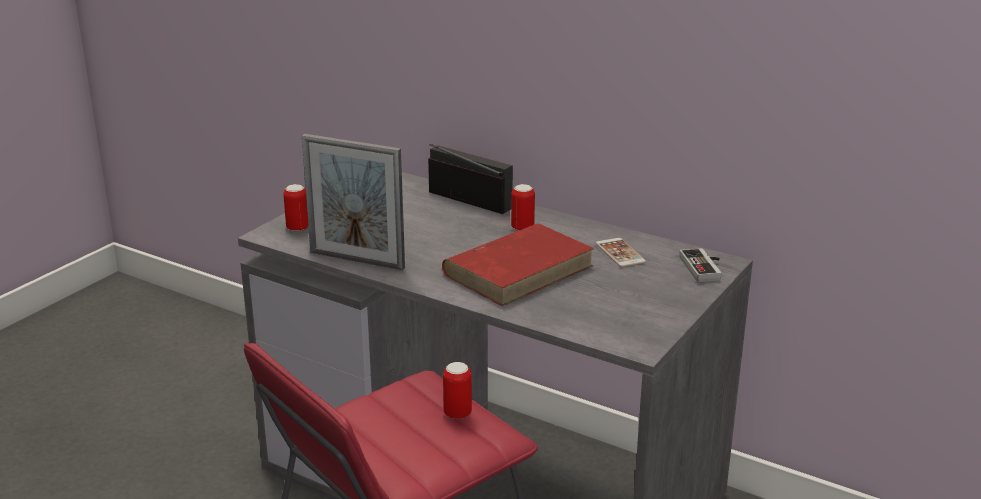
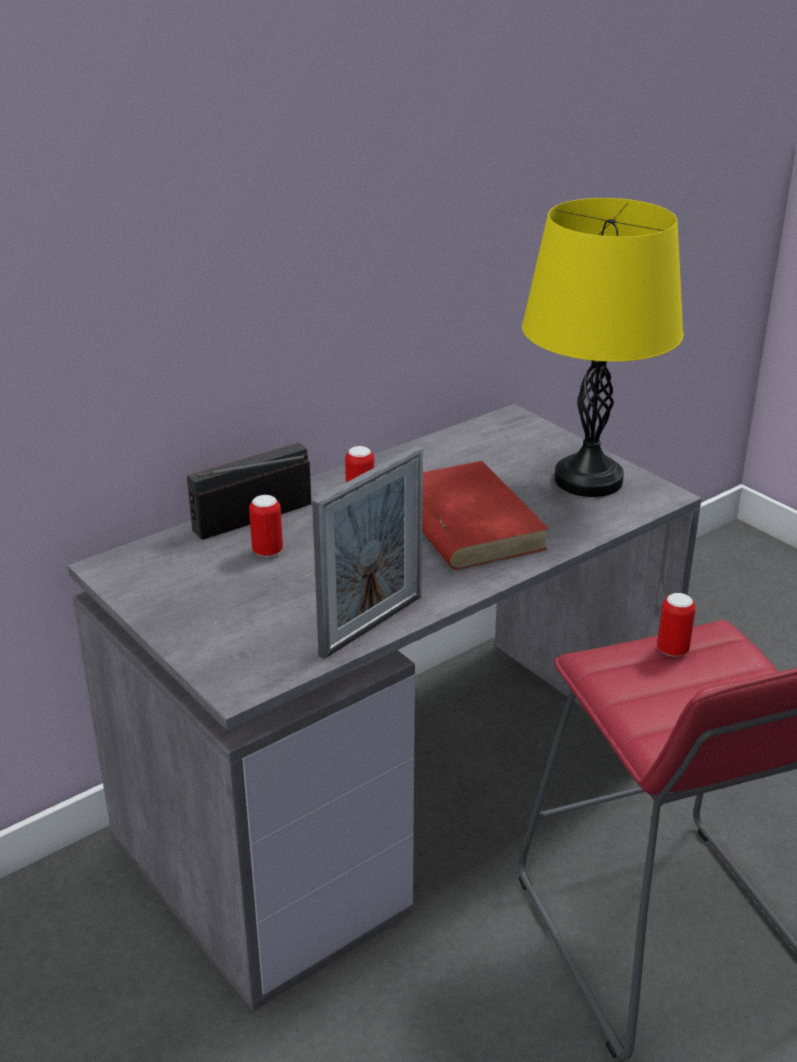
camera: 70 degrees left, 5 degrees up
can [283,184,308,232] -> can moved to [249,495,283,557]
phone [596,238,646,267] -> none
game controller [680,248,721,282] -> none
none -> yellow table lamp [522,198,684,497]

